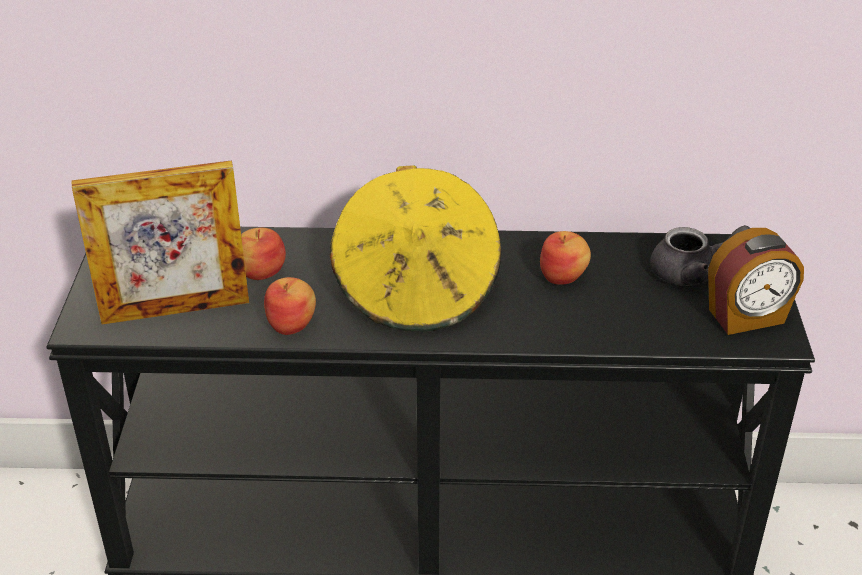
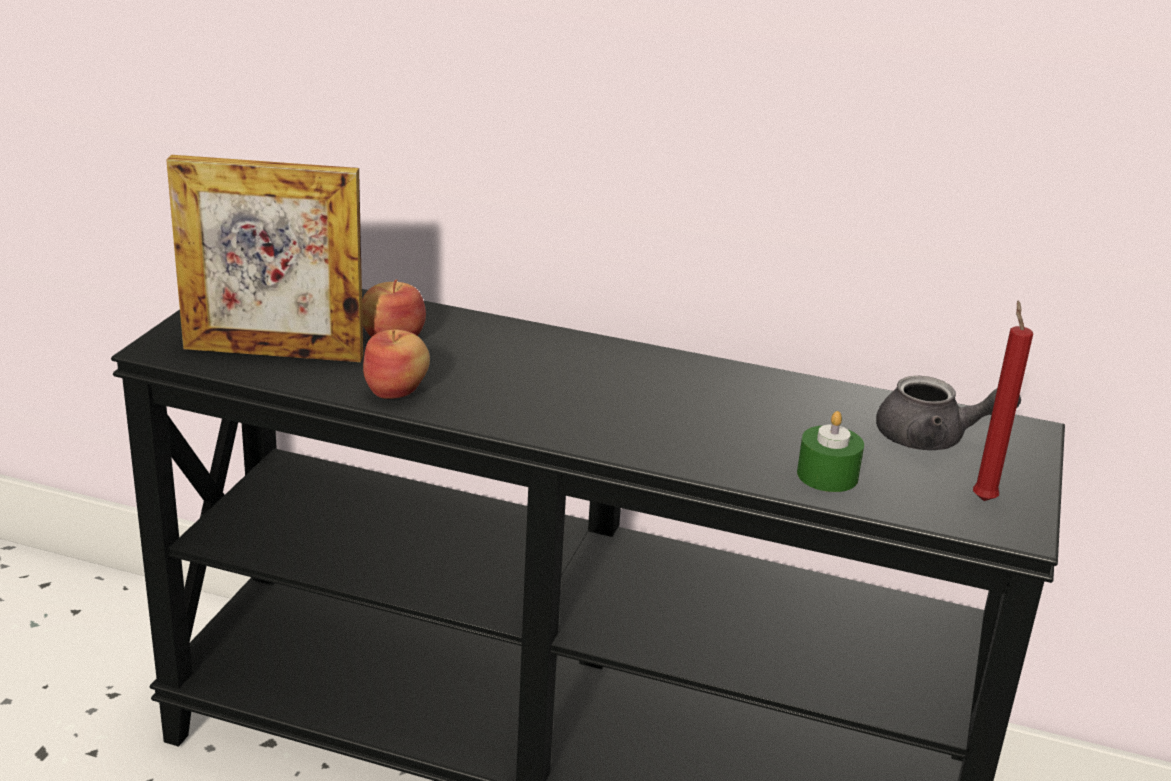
camera: 15 degrees right, 10 degrees down
yellow hat [330,165,501,332] -> none
apple [540,231,591,285] -> none
alarm clock [708,228,804,335] -> red candle [973,301,1033,501]
none -> green candle [797,411,864,492]

